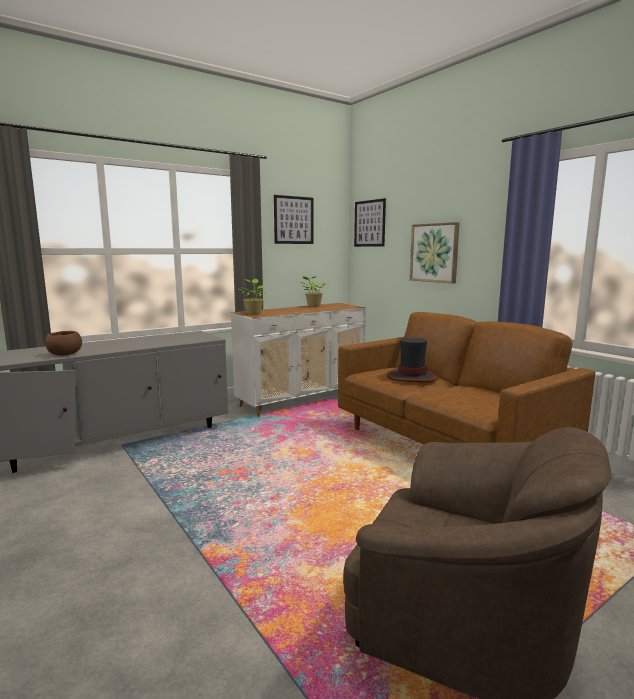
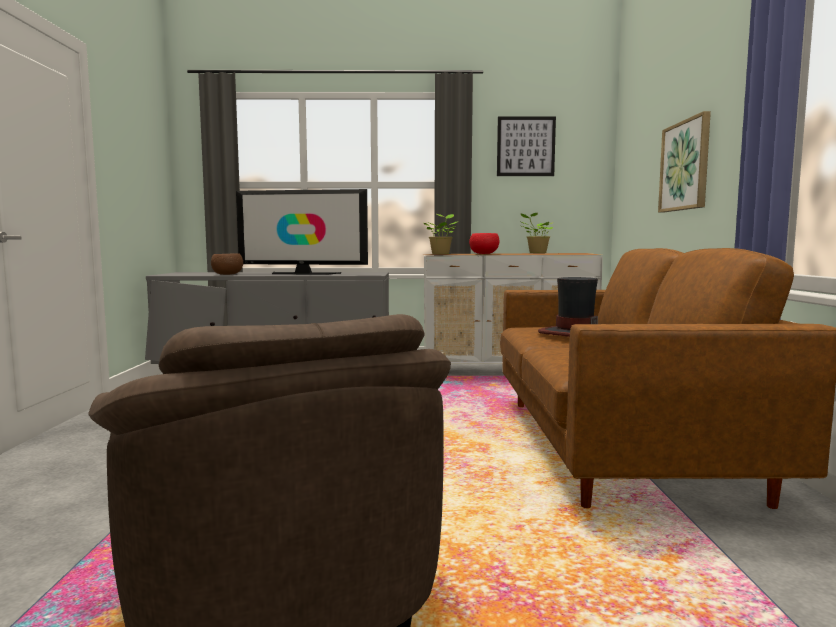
camera: 35 degrees right, 5 degrees down
picture [354,198,386,247] -> none
none -> television [236,189,368,275]
none -> red bowl [469,233,499,254]

